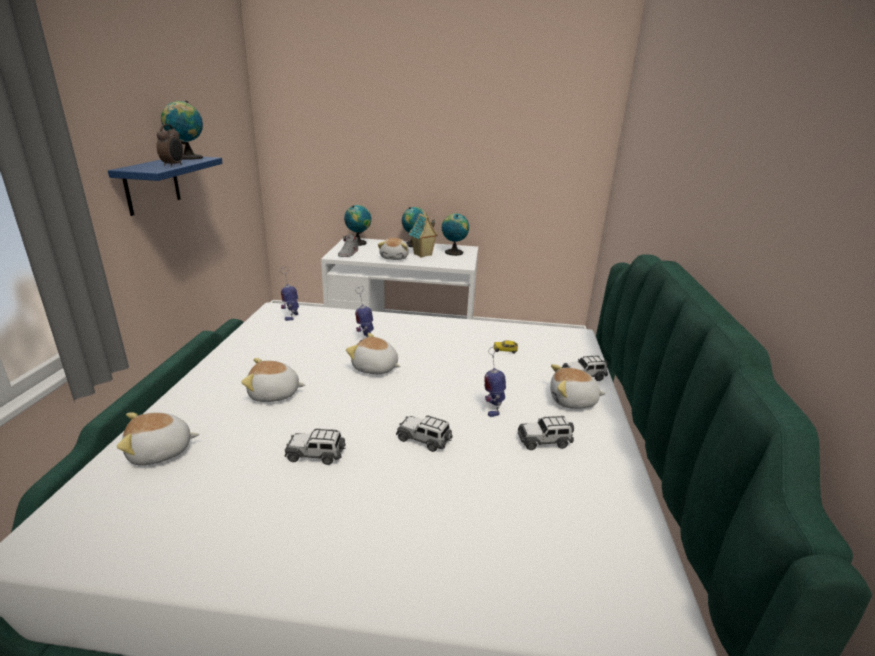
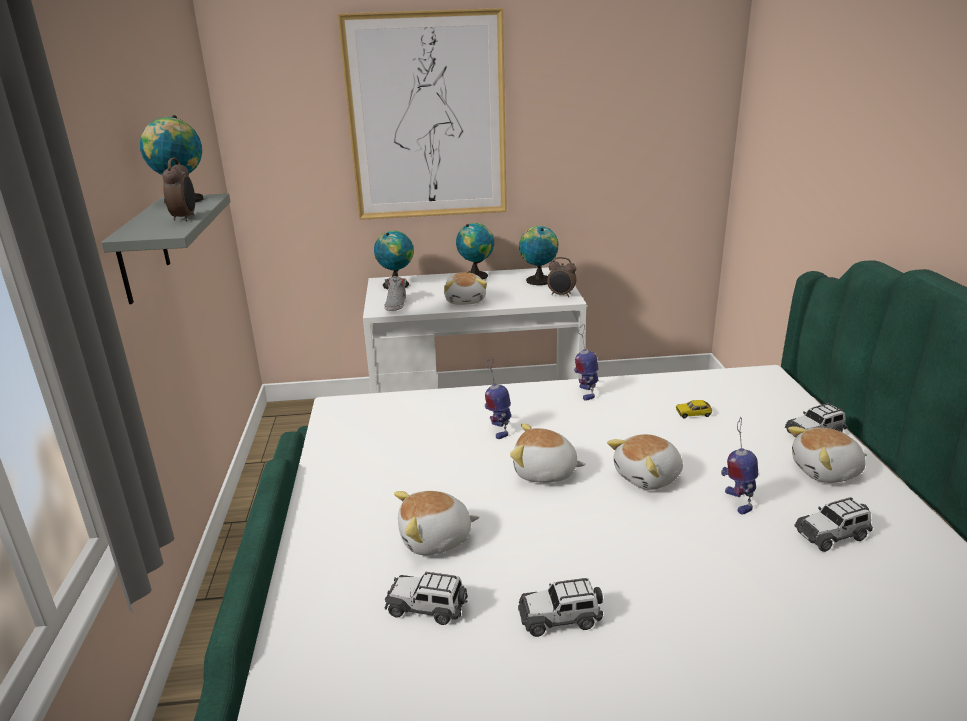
camera: 10 degrees left, 0 degrees up
blue shelf [108,157,223,216] -> grey shelf [101,193,231,304]
plush toy [117,412,200,465] -> plush toy moved to [607,434,683,490]
toy robot [280,267,299,321] -> toy robot moved to [574,324,599,401]
toy car [396,415,452,452] -> toy car moved to [385,572,468,625]
toy house [409,213,438,258] -> none
none -> picture [338,8,507,220]
none -> alarm clock [547,257,577,297]

